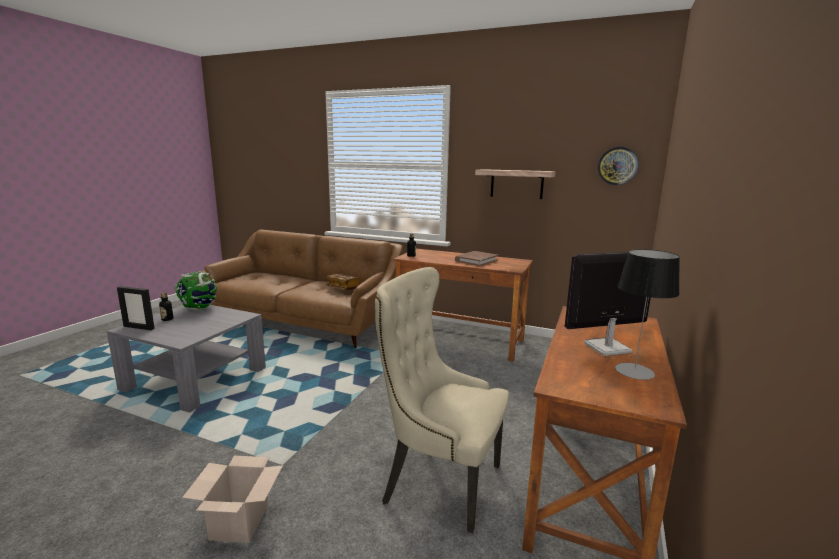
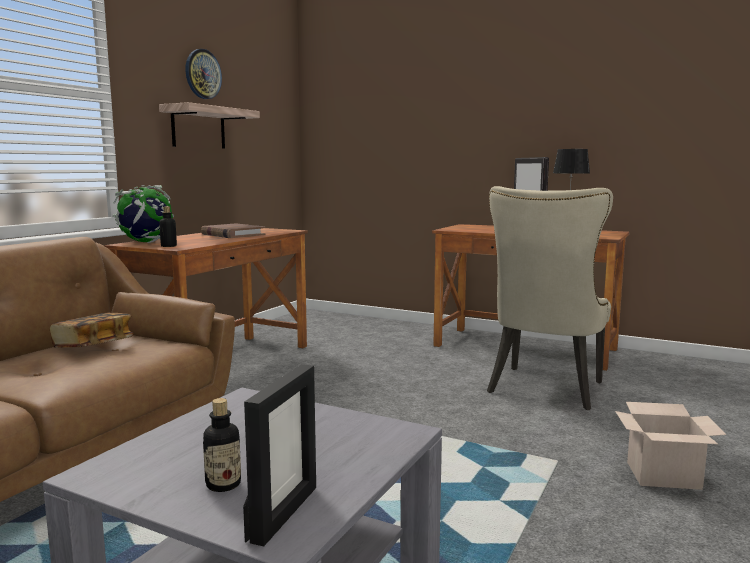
camera: 85 degrees left, 5 degrees down
globe [175,271,217,310] -> globe moved to [113,185,174,243]
wall clock [598,147,638,185] -> wall clock moved to [186,49,222,99]

